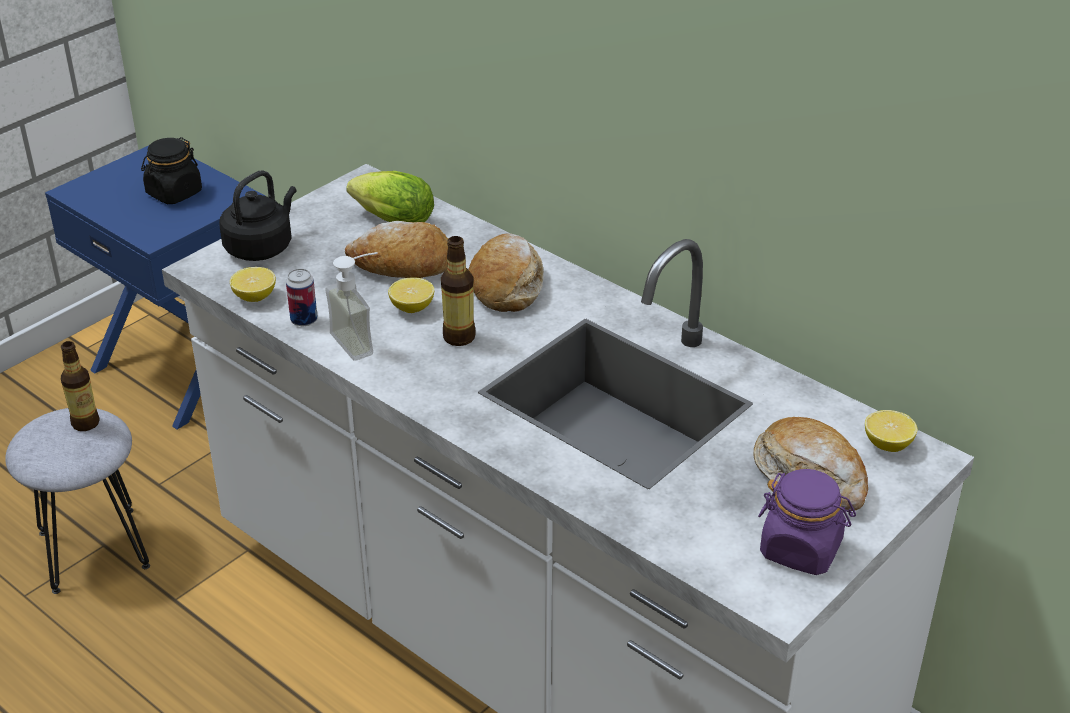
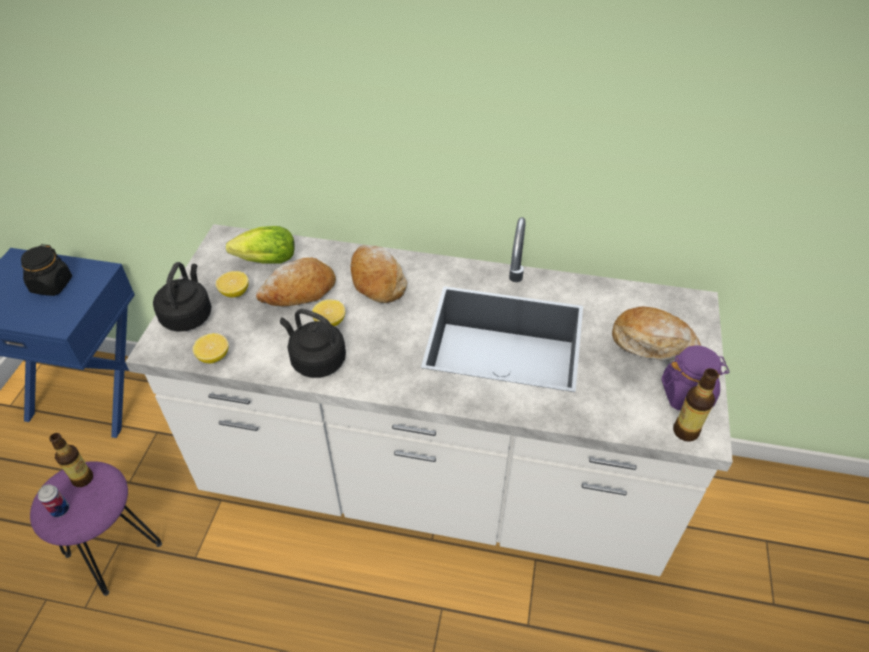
camera: 30 degrees left, 10 degrees up
grey stool [5,408,150,594] -> purple stool [30,461,162,596]
can [286,269,318,326] -> can moved to [38,484,69,517]
soap dispenser [325,252,378,361] -> black kettle [280,309,346,378]
bottle [441,236,476,346] -> bottle moved to [673,368,719,442]
lemon [865,410,917,452] -> lemon moved to [216,271,249,297]

